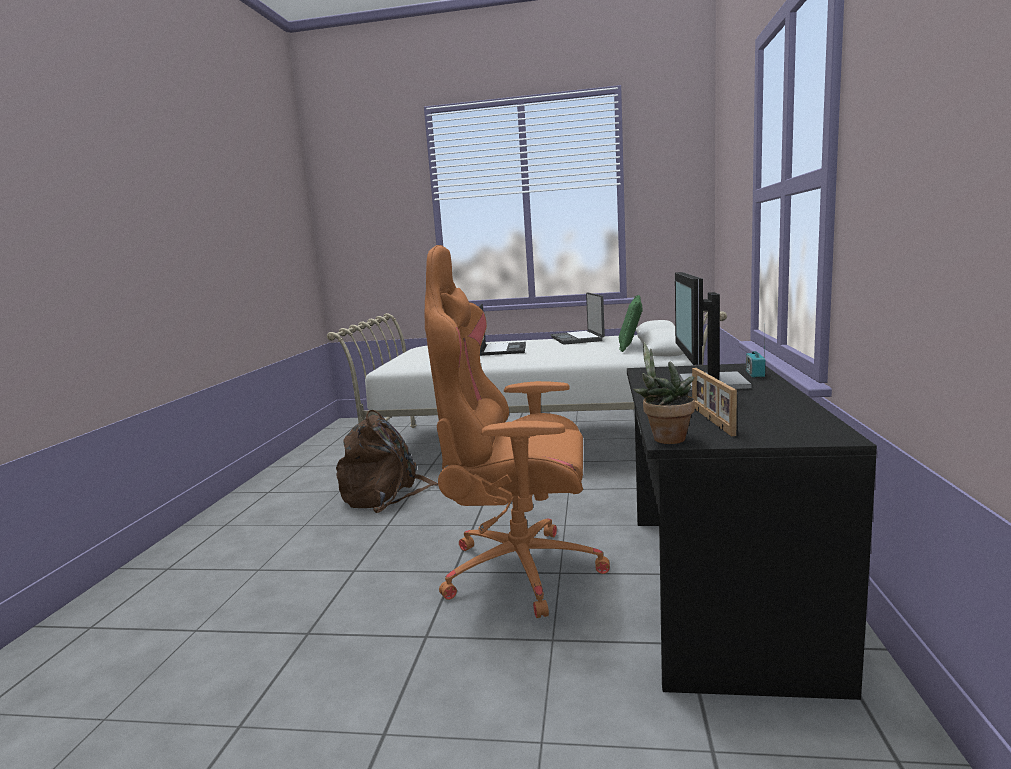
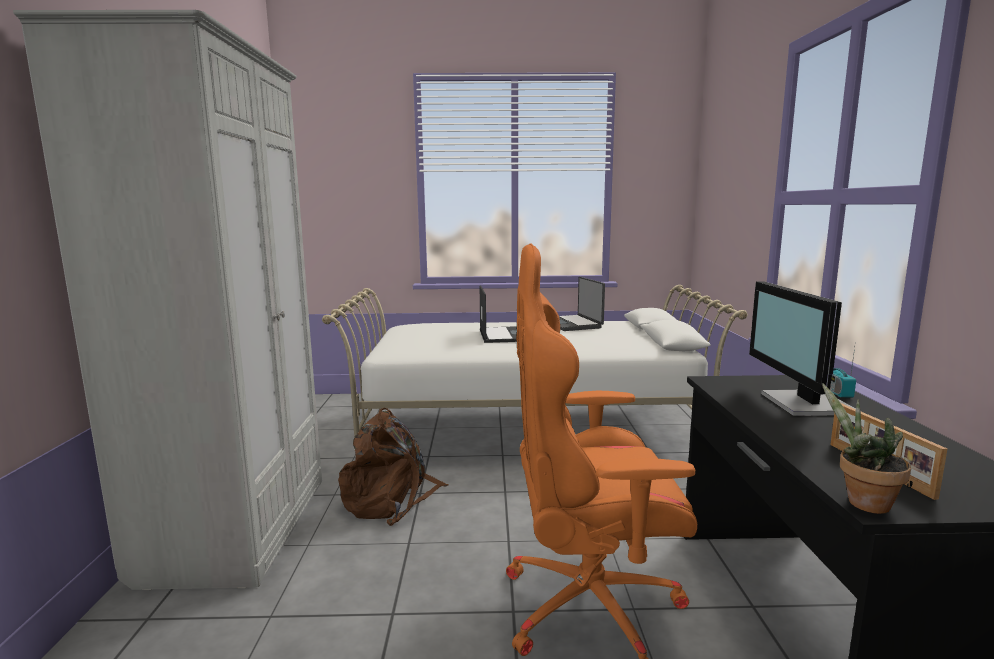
camera: 10 degrees left, 0 degrees up
green pillow [619,295,643,352] -> none
none -> white wardrobe [13,10,322,590]

